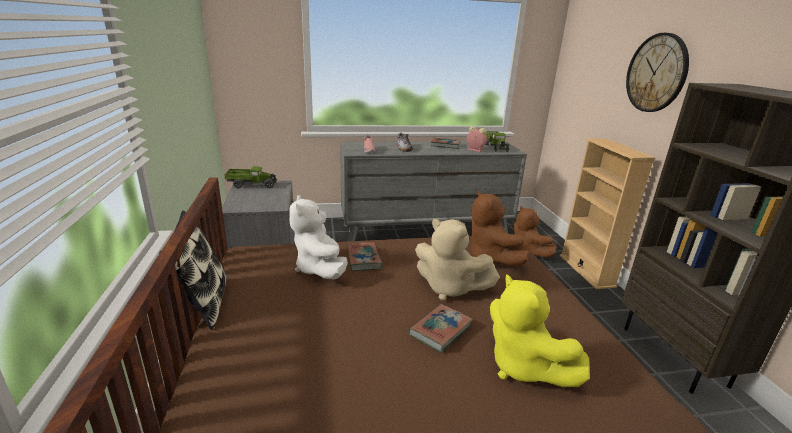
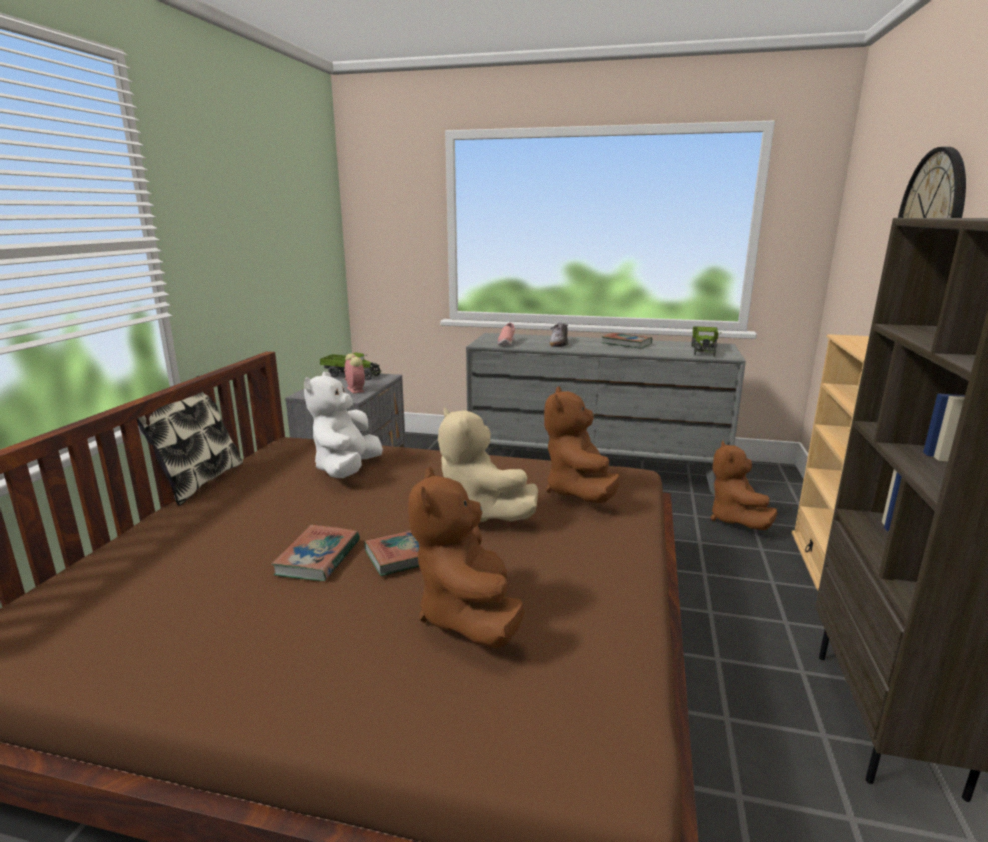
camera: 25 degrees right, 5 degrees down
book [346,242,383,271] -> book moved to [271,525,360,581]
alarm clock [467,126,487,152] -> alarm clock moved to [344,353,365,394]
yellow plush toy [490,274,590,387] -> brown plush toy [408,467,525,648]

